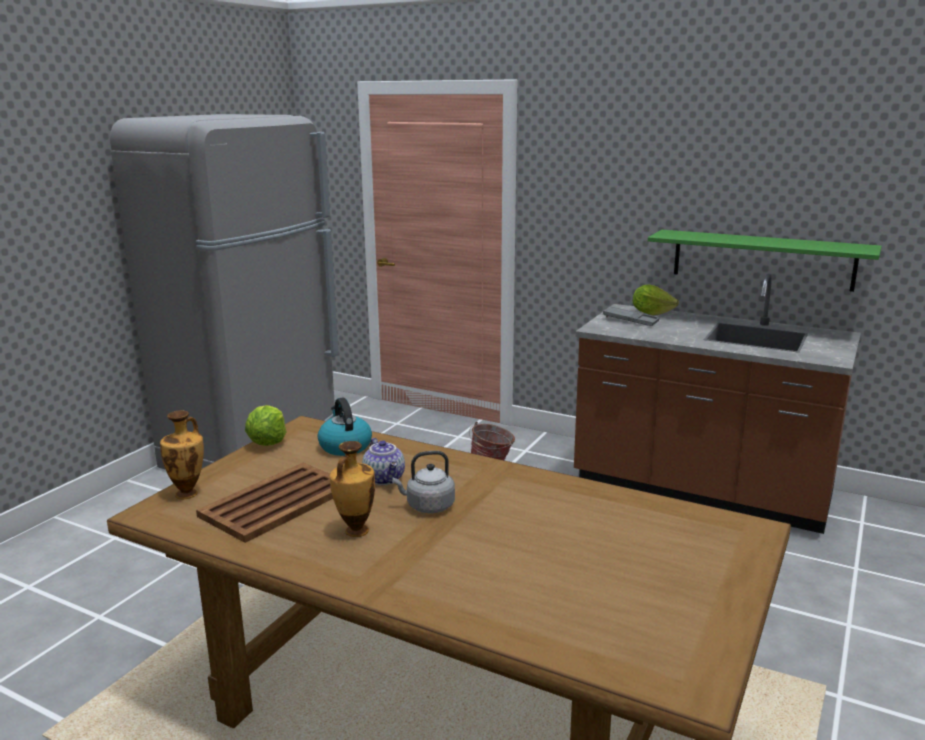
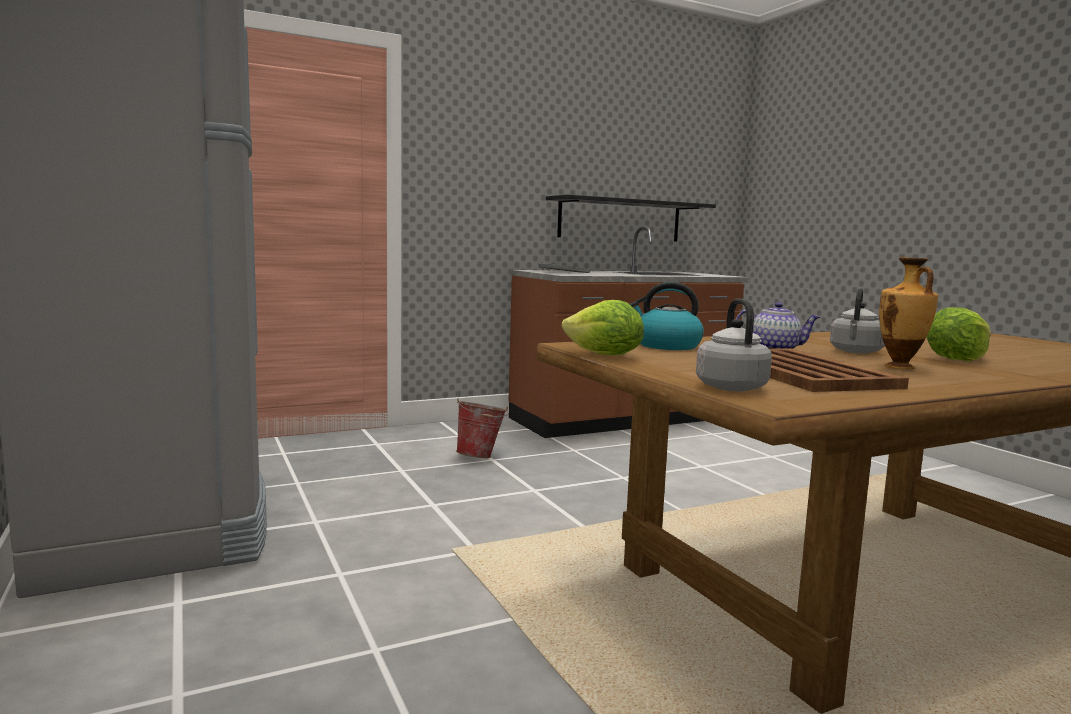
camera: 55 degrees left, 10 degrees down
vase [160,410,204,499] -> grey kettle [696,299,772,391]
lettuce [633,284,679,315] -> lettuce moved to [926,307,991,362]
green shelf [648,230,882,292] -> black shelf [546,194,716,241]

